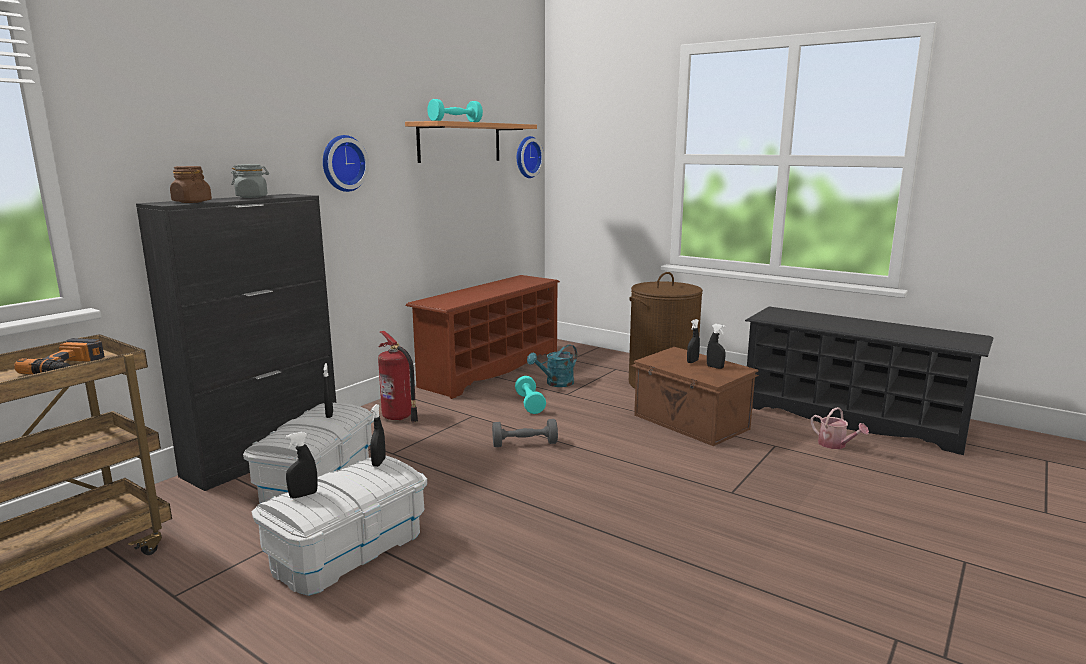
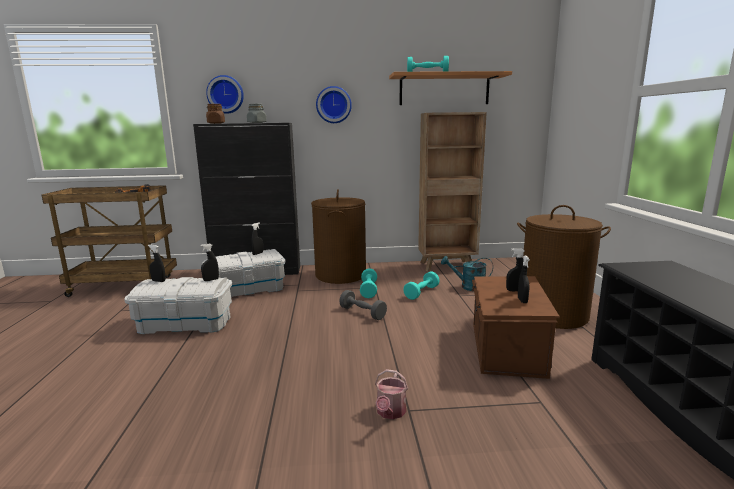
camera: 50 degrees right, 0 degrees up
fire extinguisher [378,331,418,423] -> brown laundry basket [311,189,366,284]
brown shoe rack [406,275,560,399] -> brown bookcase [418,112,487,271]
wall clock [517,136,544,178] -> wall clock moved to [206,75,244,114]
watering can [811,407,869,449] -> watering can moved to [375,369,408,419]
none -> turquoise dumbbell [360,268,377,298]

